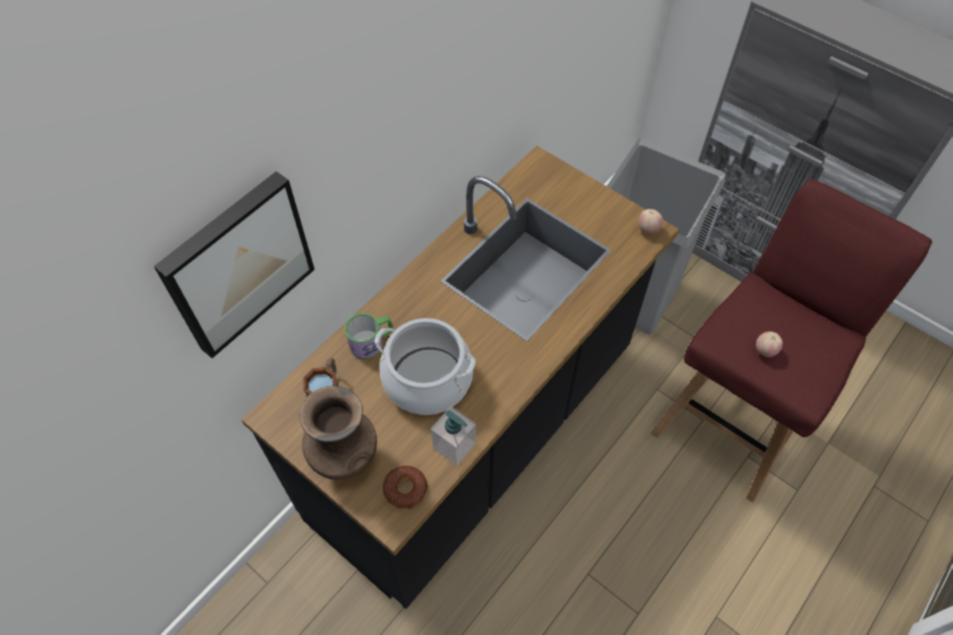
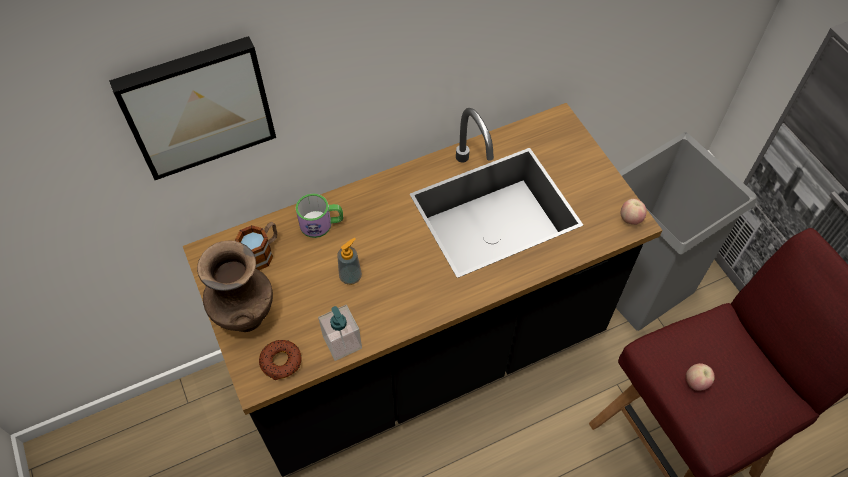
camera: 25 degrees right, 0 degrees up
cooking pot [375,318,476,415] -> soap dispenser [337,238,362,285]

